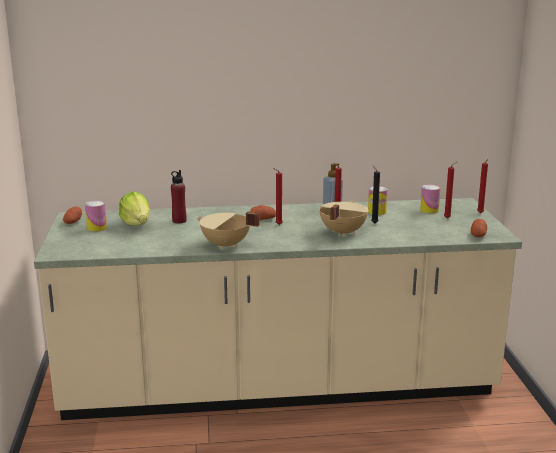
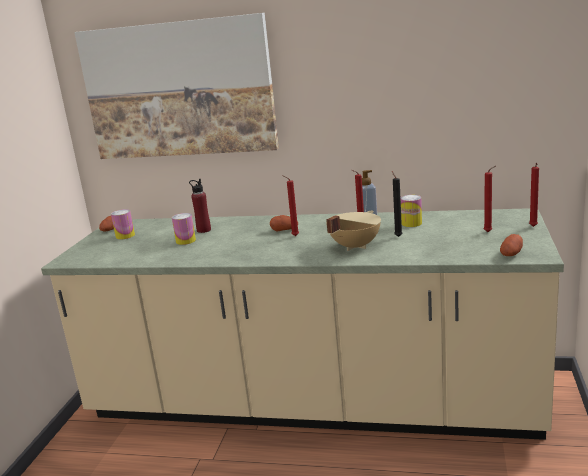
camera: 20 degrees right, 0 degrees up
lettuce [119,192,150,226] -> none
beige cooking pot [196,212,260,249] -> none
can [420,185,440,213] -> can moved to [172,213,196,245]
none -> picture [74,13,279,159]

